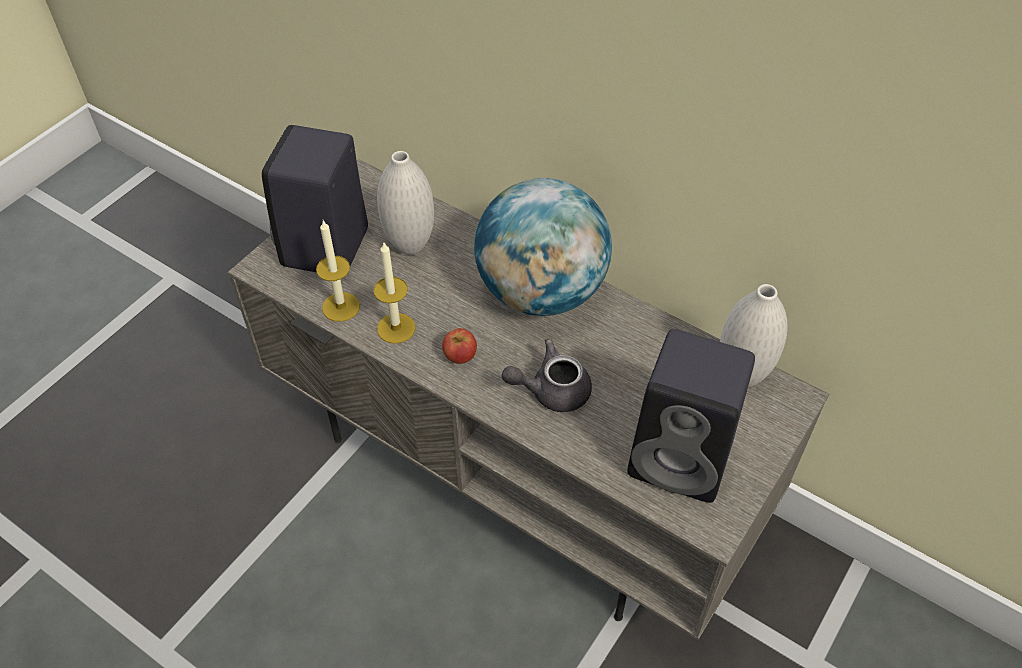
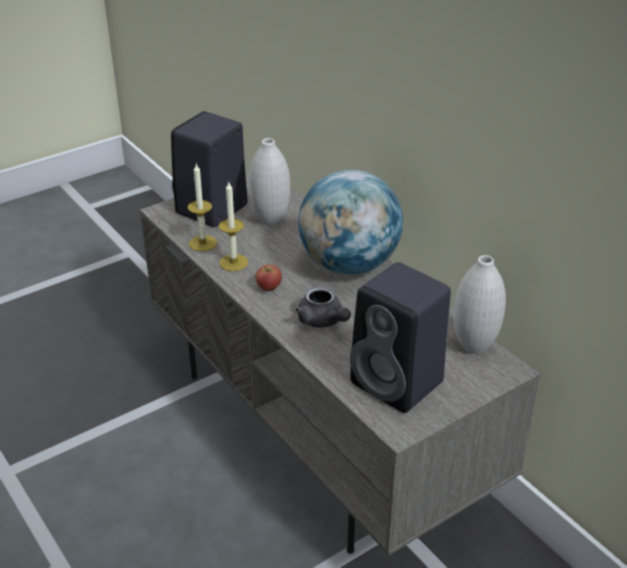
camera: 20 degrees right, 15 degrees down
grey teapot [502,339,592,412] -> grey teapot turned 135 degrees counterclockwise [295,286,351,328]

